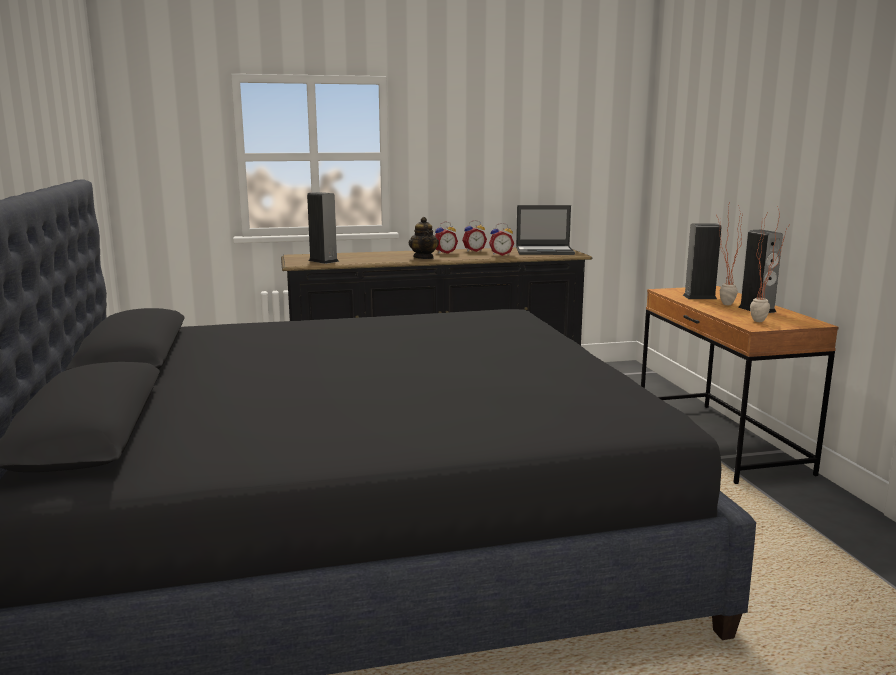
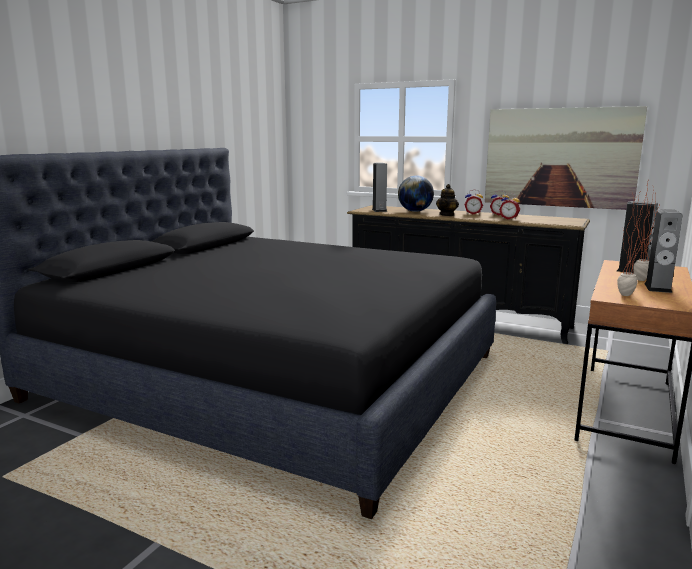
camera: 40 degrees right, 0 degrees up
laptop [516,205,575,255] -> none
none -> globe [398,176,434,212]
none -> picture [485,106,647,210]

